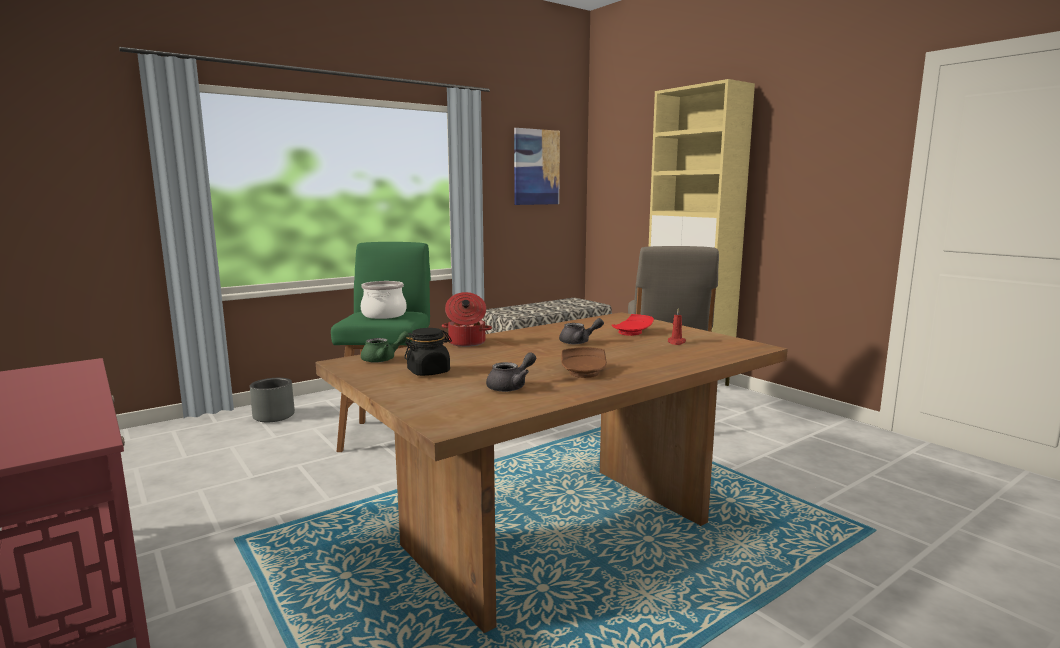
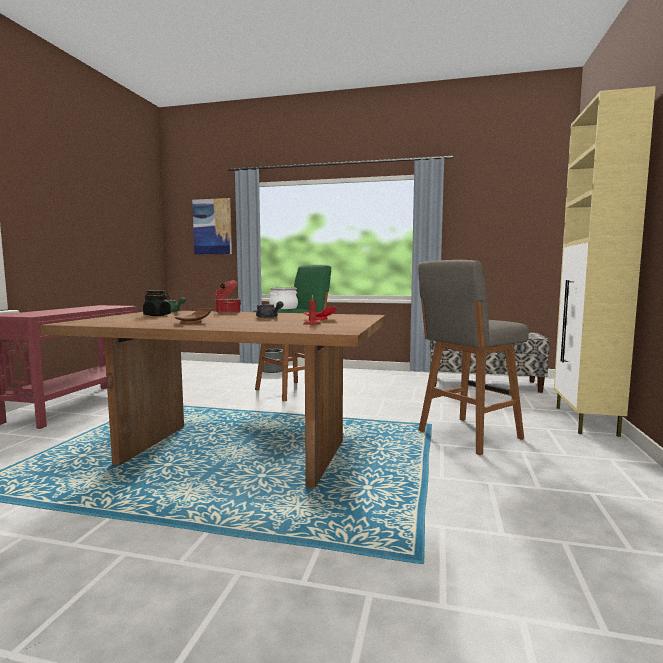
camera: 50 degrees right, 5 degrees down
grey teapot [486,352,536,392] -> none
picture [514,128,560,205] -> picture moved to [192,198,232,255]

